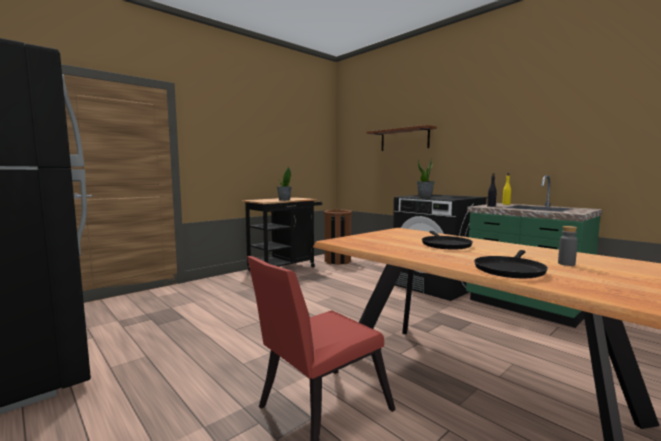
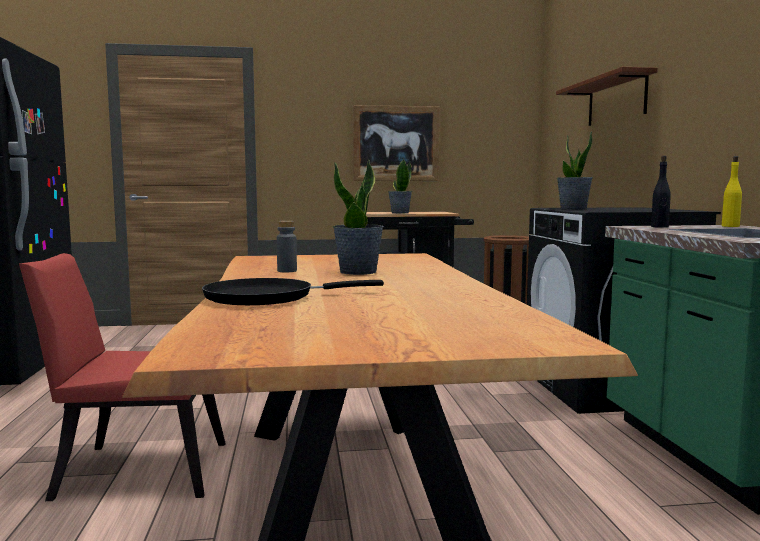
camera: 35 degrees right, 0 degrees up
black frying pan [422,231,473,250] -> potted plant [333,160,384,275]
grey bottle [558,226,578,266] -> grey bottle moved to [277,221,297,272]
none -> picture [353,105,439,181]

